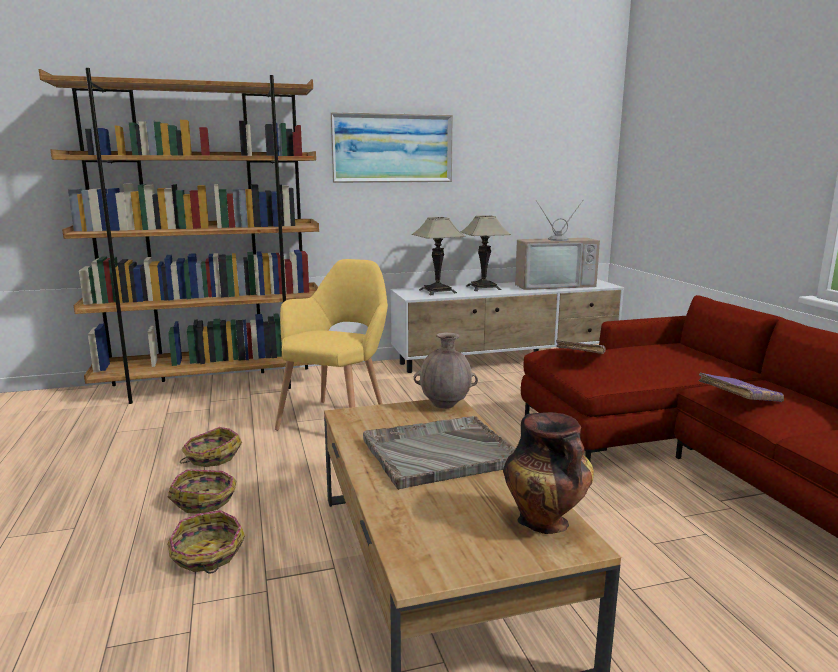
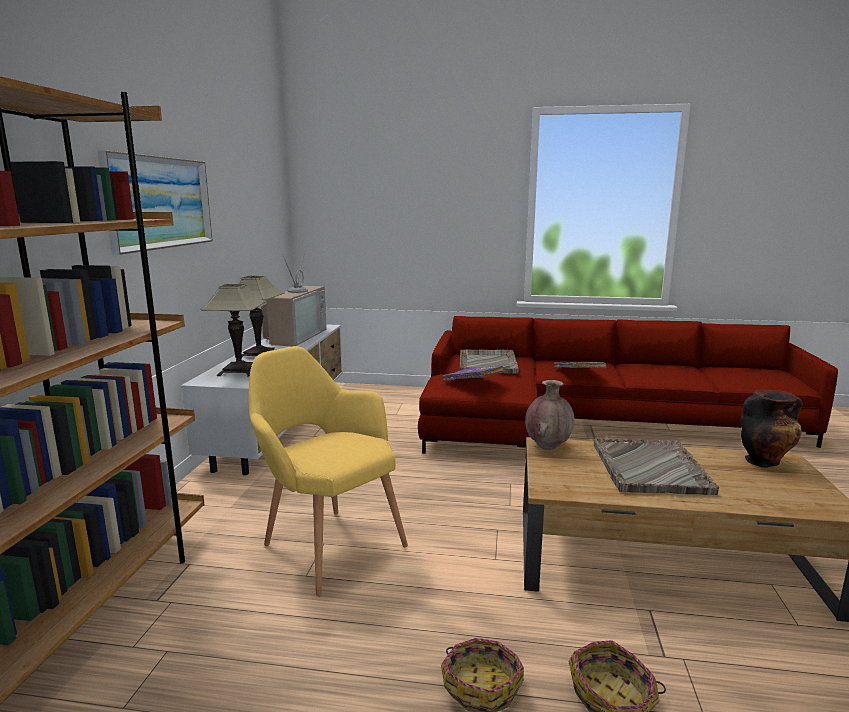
camera: 65 degrees left, 0 degrees up
basket [180,427,242,467] -> none
none -> grey tray [459,349,519,374]

